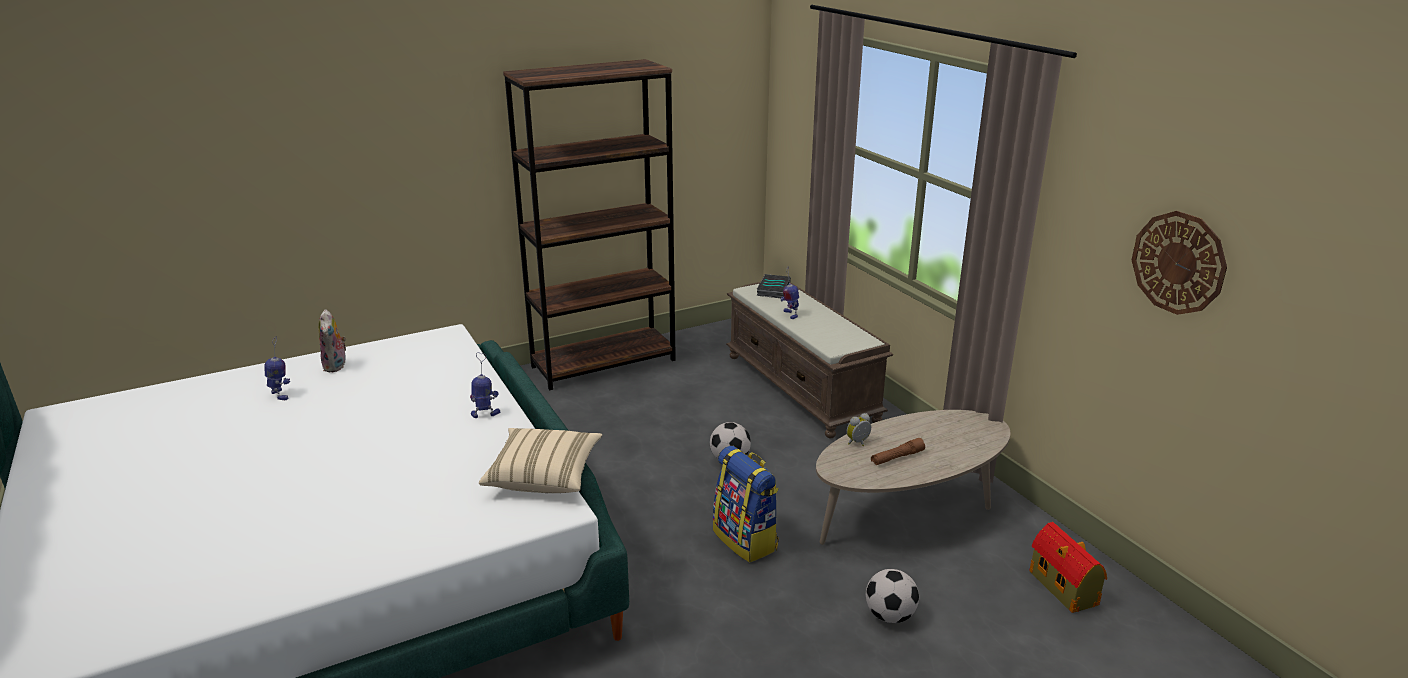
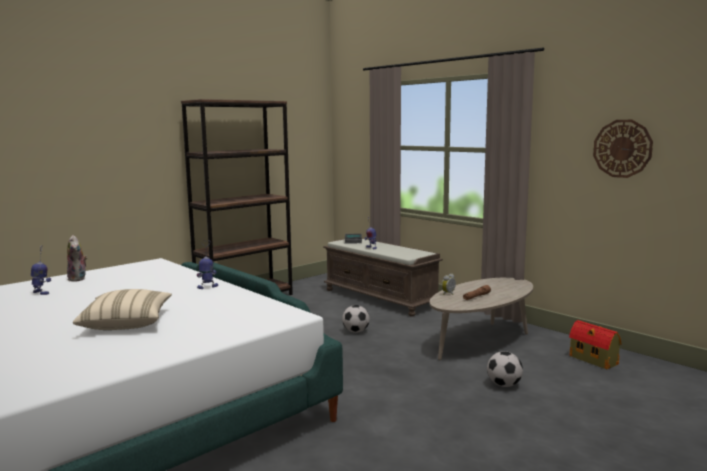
camera: 15 degrees left, 15 degrees down
beige pillow [479,428,602,493] -> beige pillow moved to [73,289,172,330]
backpack [713,446,779,563] -> none

